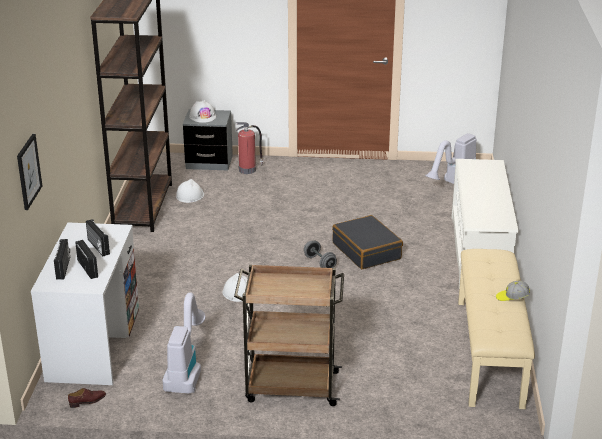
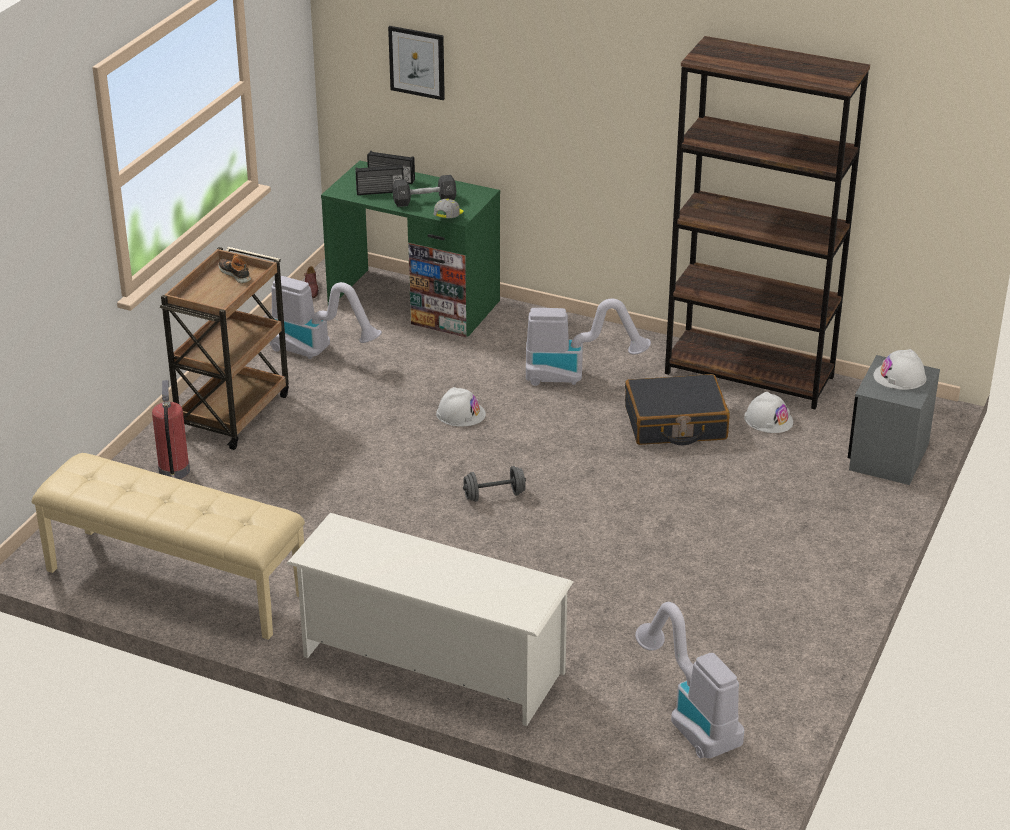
camera: 110 degrees right, 5 degrees up
white desk [31,222,139,385] -> green desk [321,161,500,338]
radio [86,219,110,256] -> black dumbbell [392,175,456,207]
fire extinguisher [236,122,263,174] -> fire extinguisher moved to [152,380,190,479]
black suitcase [332,215,403,269] -> black suitcase moved to [625,374,730,445]
cap [496,281,530,301] -> cap moved to [434,199,463,218]
none -> shoe [218,254,251,284]
none -> vacuum cleaner [526,299,651,386]

